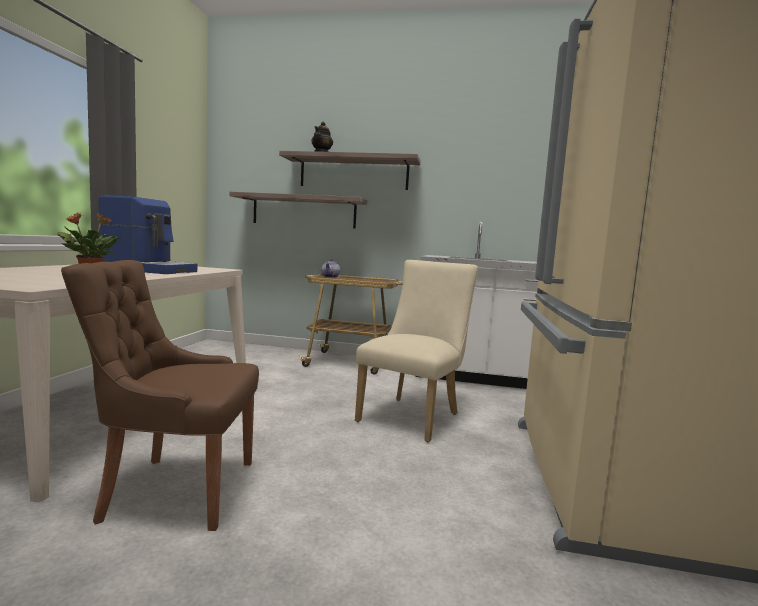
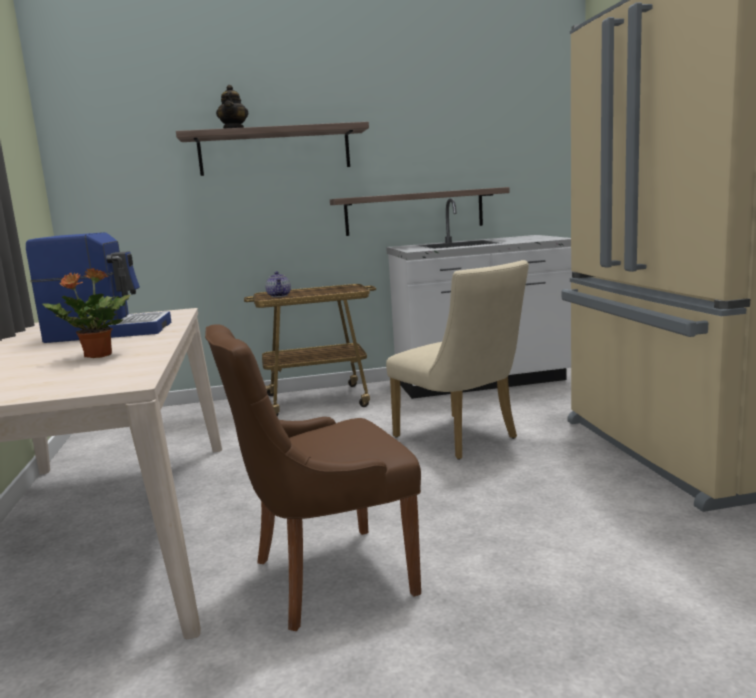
camera: 20 degrees left, 5 degrees up
shelf [229,192,367,228] -> shelf moved to [330,187,510,236]
beige chair [355,260,478,442] -> beige chair turned 135 degrees clockwise [386,260,529,460]

